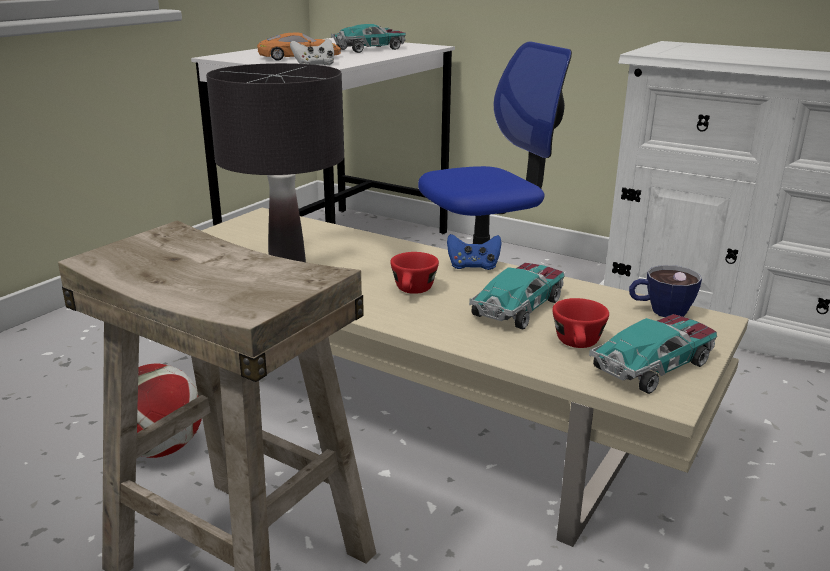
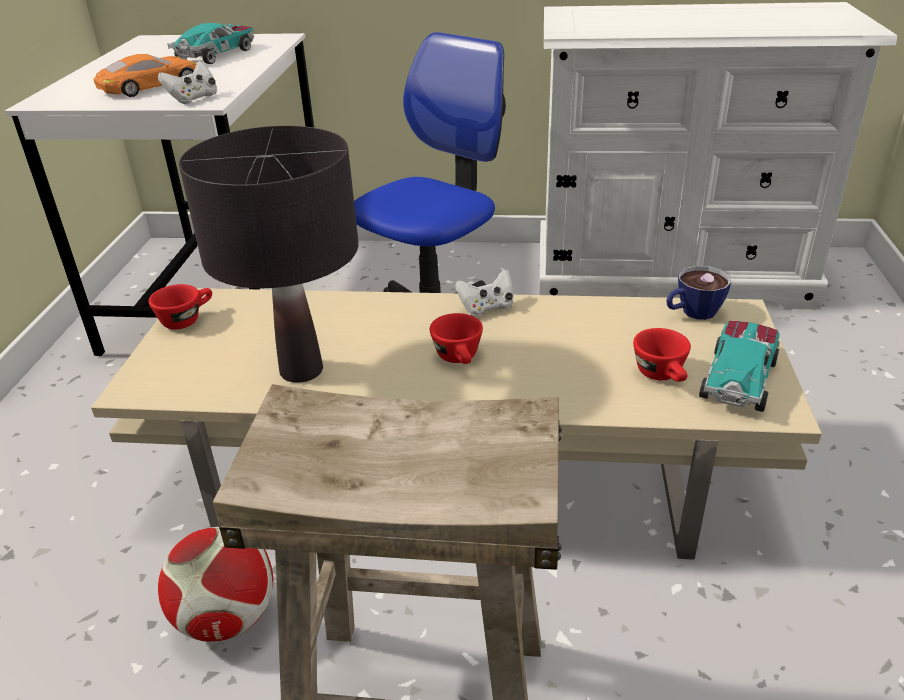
camera: 25 degrees left, 10 degrees up
blue game controller [447,234,502,270] -> white game controller [455,269,514,317]
toy car [469,263,565,330] -> none
none -> red cup [149,284,212,329]

